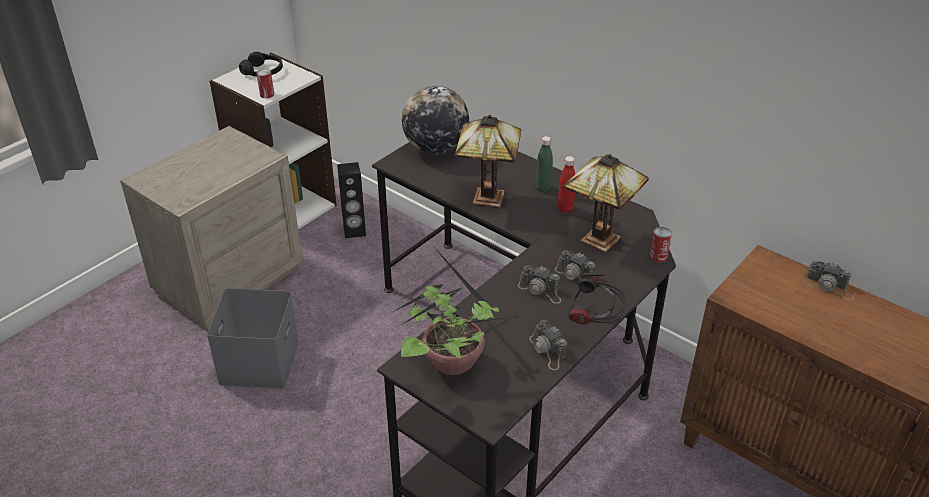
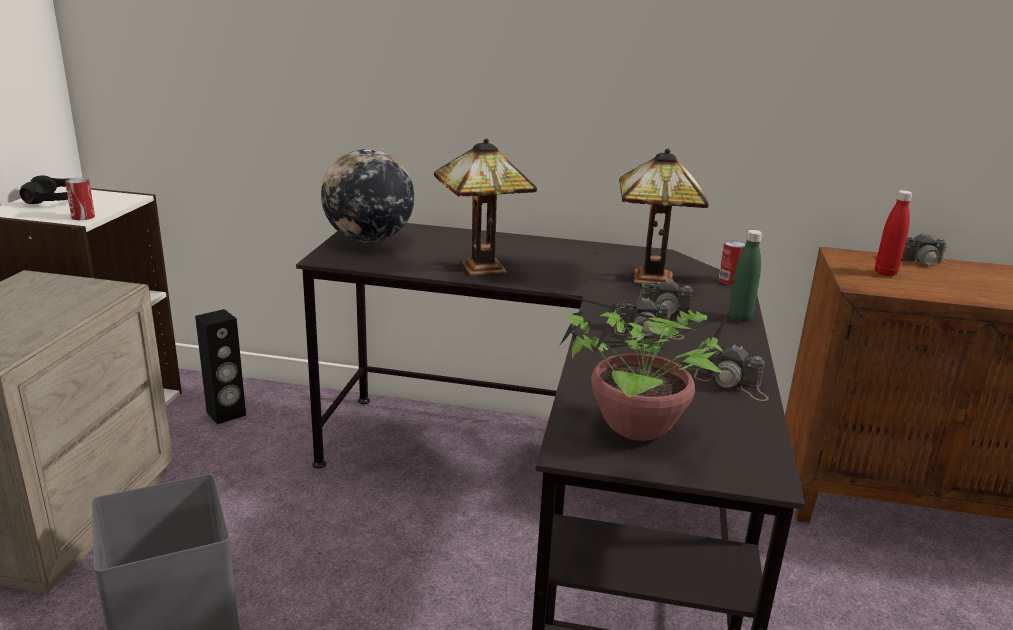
camera: 30 degrees left, 15 degrees down
green bottle [536,136,553,192] -> green bottle moved to [729,230,762,322]
red bottle [558,156,575,213] -> red bottle moved to [875,190,913,276]
headphones [568,273,626,324] -> none

